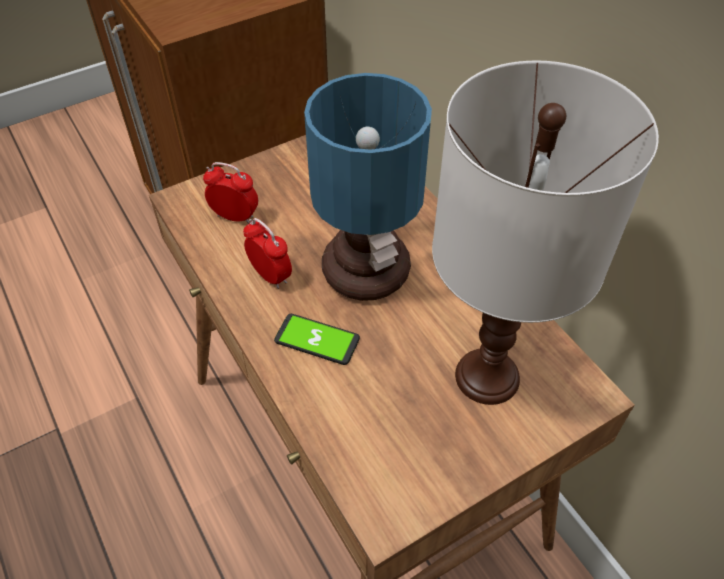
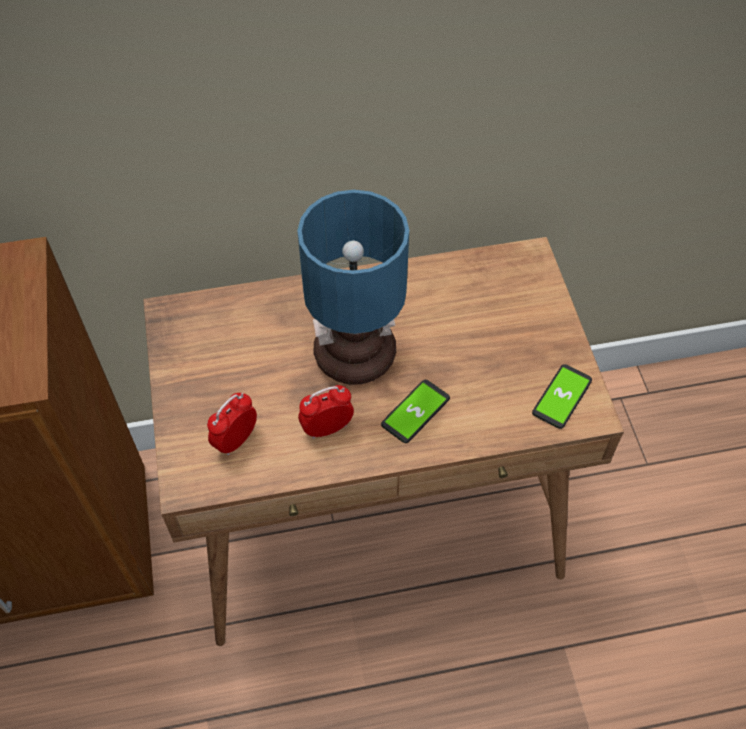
camera: 70 degrees left, 5 degrees up
white table lamp [432,61,659,405] -> none
none -> phone [532,364,592,429]

